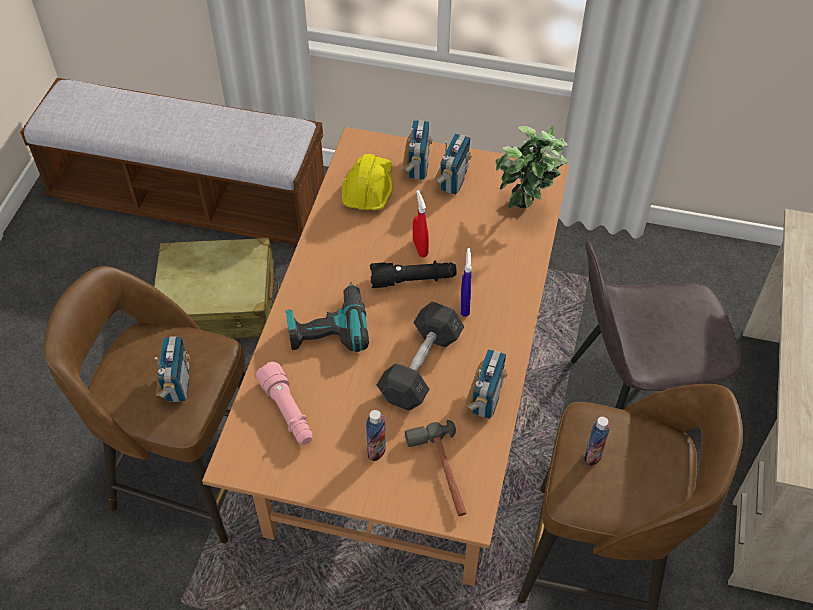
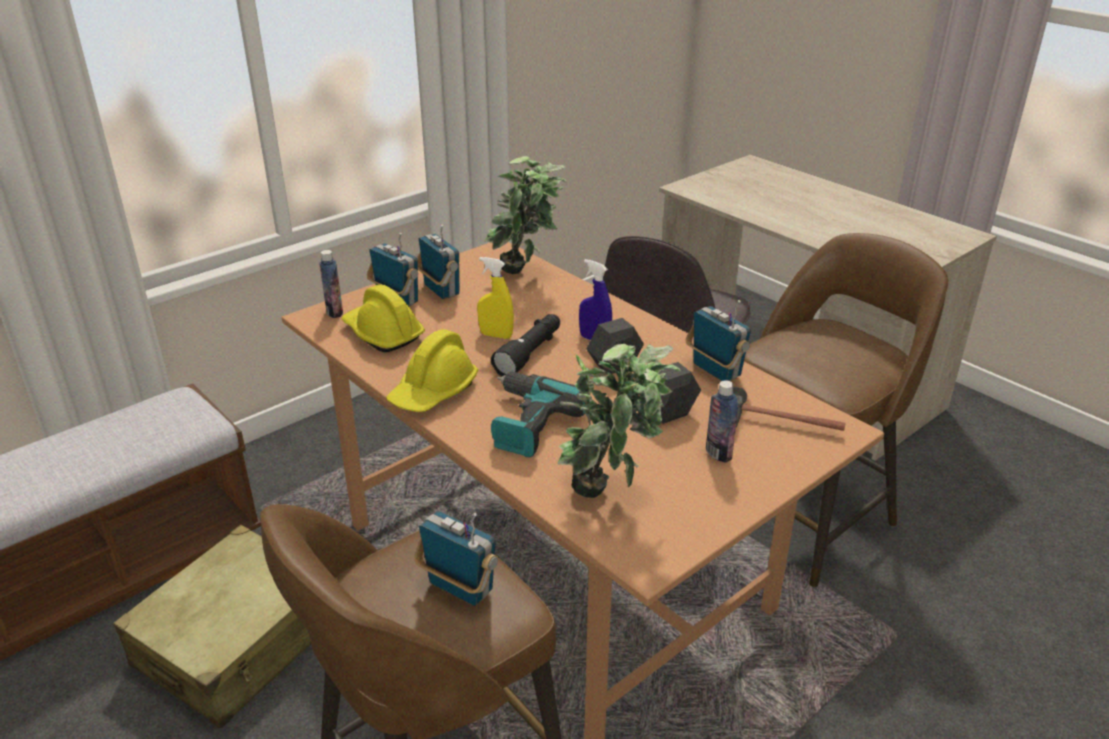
camera: 55 degrees left, 20 degrees down
pink flashlight [256,362,312,445] -> potted plant [558,344,681,498]
red spray bottle [413,190,429,257] -> yellow spray bottle [477,257,514,339]
bottle [584,416,610,466] -> bottle moved to [319,250,343,318]
none -> yellow hard hat [386,329,478,412]

